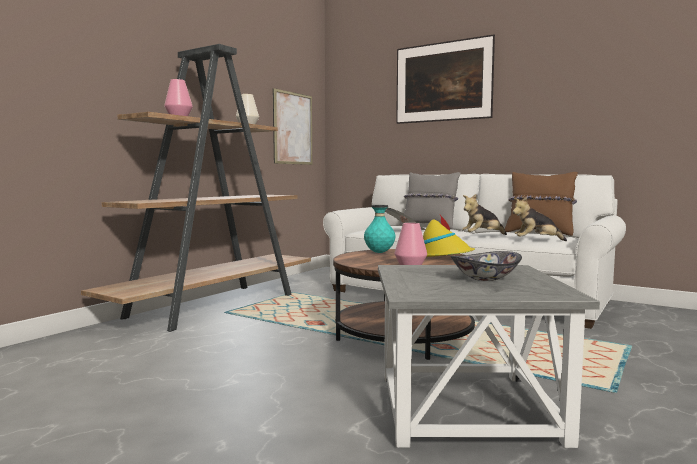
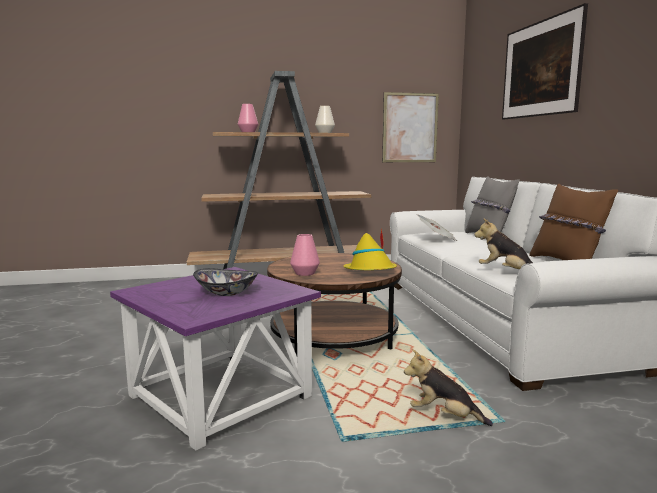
camera: 45 degrees right, 5 degrees up
turquoise vase [364,205,396,253] -> none
grey side table [378,265,600,448] -> purple side table [110,267,321,451]
plush toy [462,194,507,235] -> plush toy moved to [404,349,493,426]

